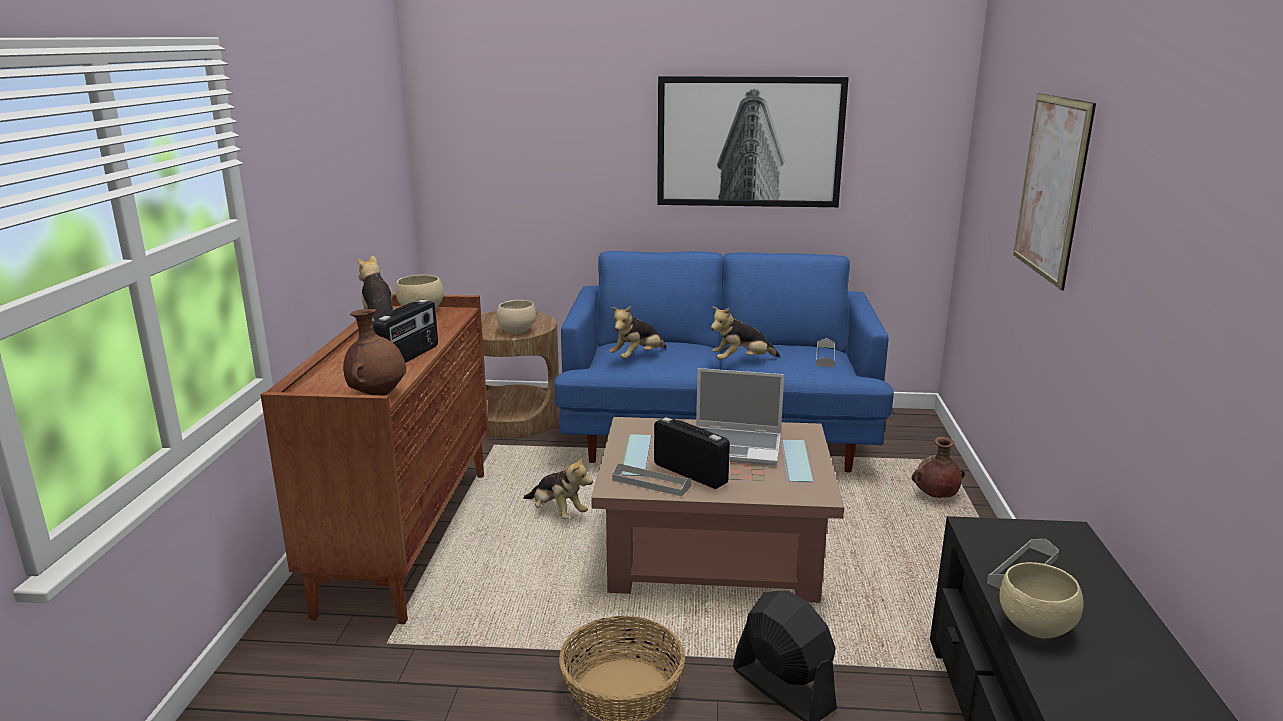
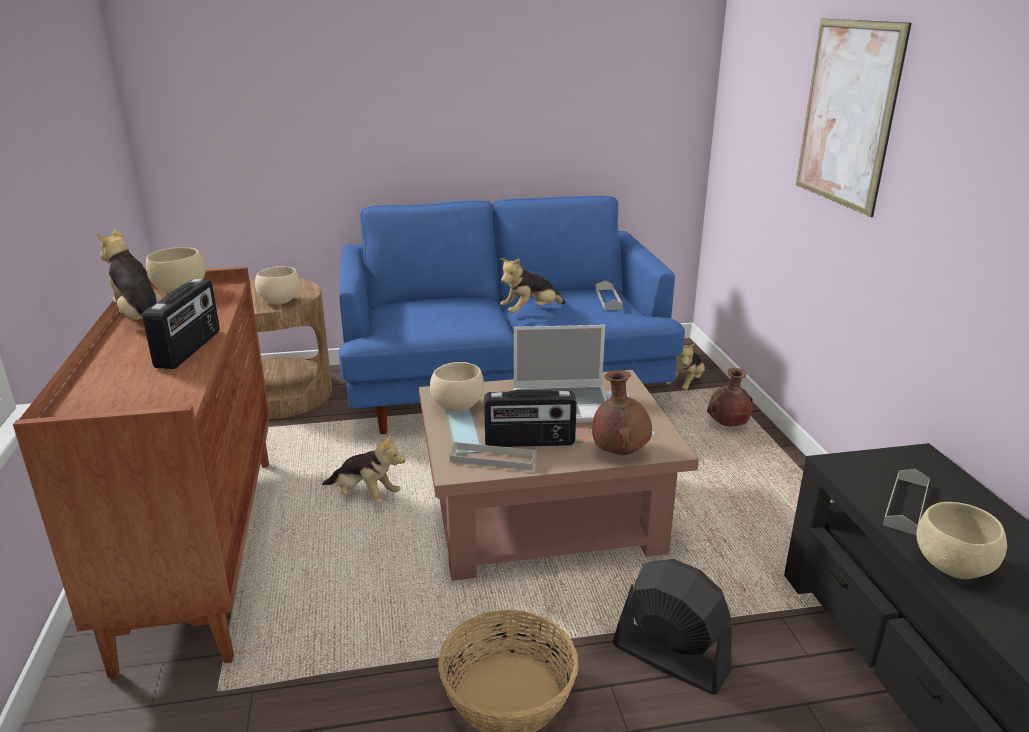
camera: 15 degrees left, 5 degrees up
brown vase [343,309,406,396] -> brown vase moved to [592,370,652,455]
plush toy [609,306,666,359] -> plush toy moved to [665,343,705,390]
radio [654,417,730,489] -> radio turned 150 degrees clockwise [484,390,577,447]
picture [657,76,849,207] -> none
none -> beige bowl [430,362,484,412]

